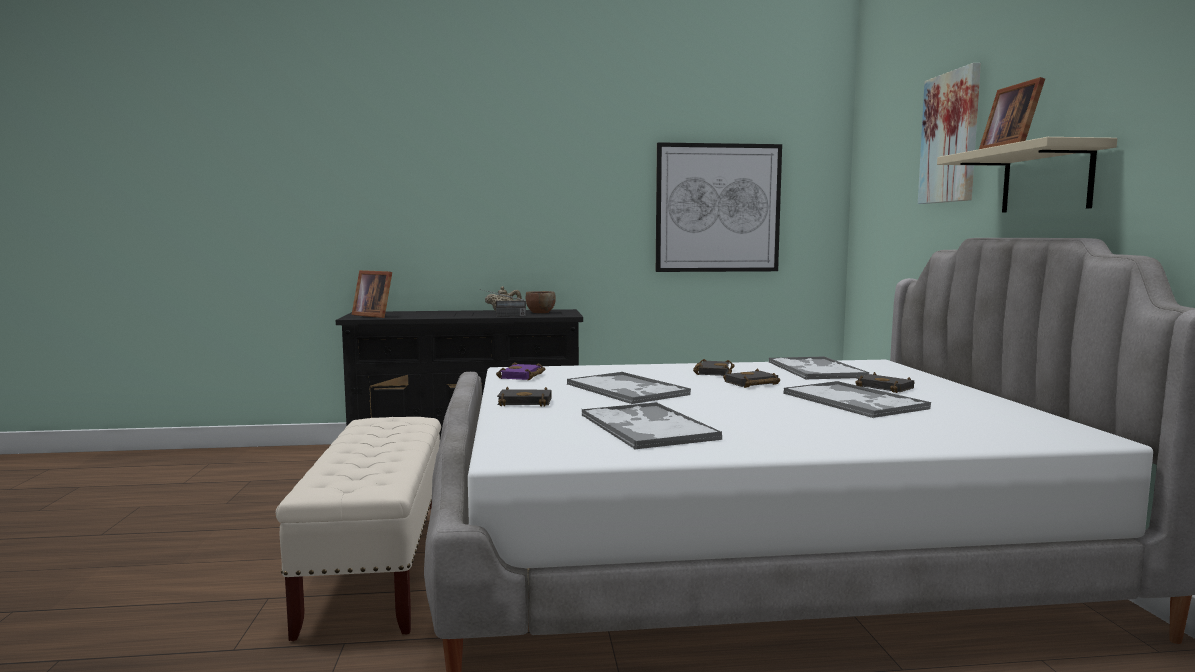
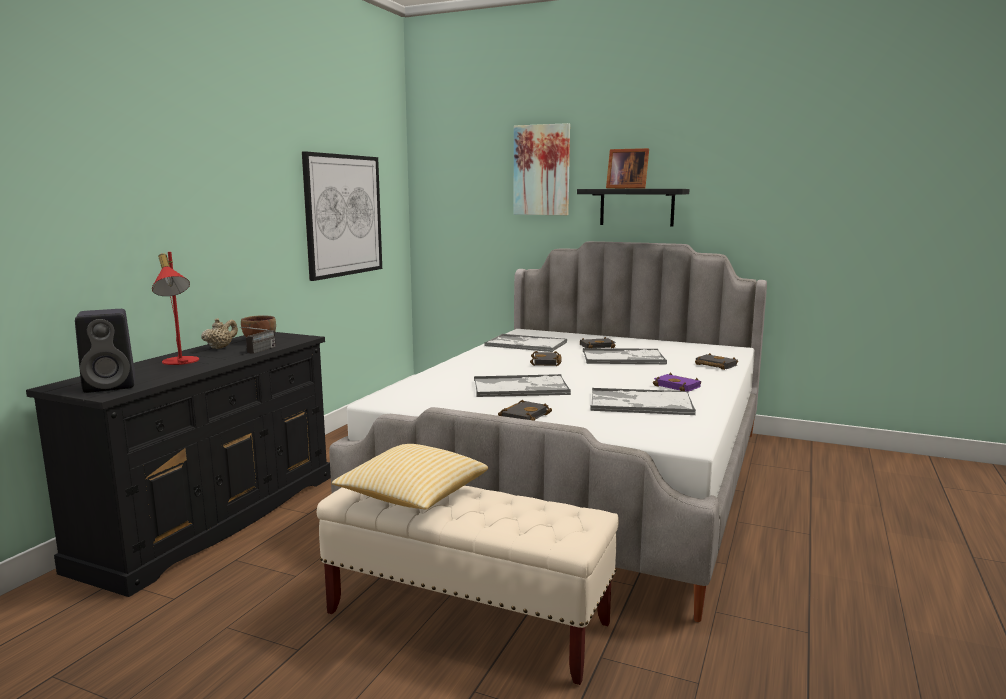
camera: 60 degrees left, 5 degrees up
picture frame [352,270,392,318] -> black speaker [75,309,135,393]
purple book [496,362,545,380] -> purple book moved to [653,373,701,392]
black book [693,359,735,376] -> black book moved to [695,353,738,370]
beige shelf [937,137,1117,213] -> black shelf [577,189,689,226]
none -> red table lamp [152,252,199,365]
none -> pillow [332,444,488,510]

